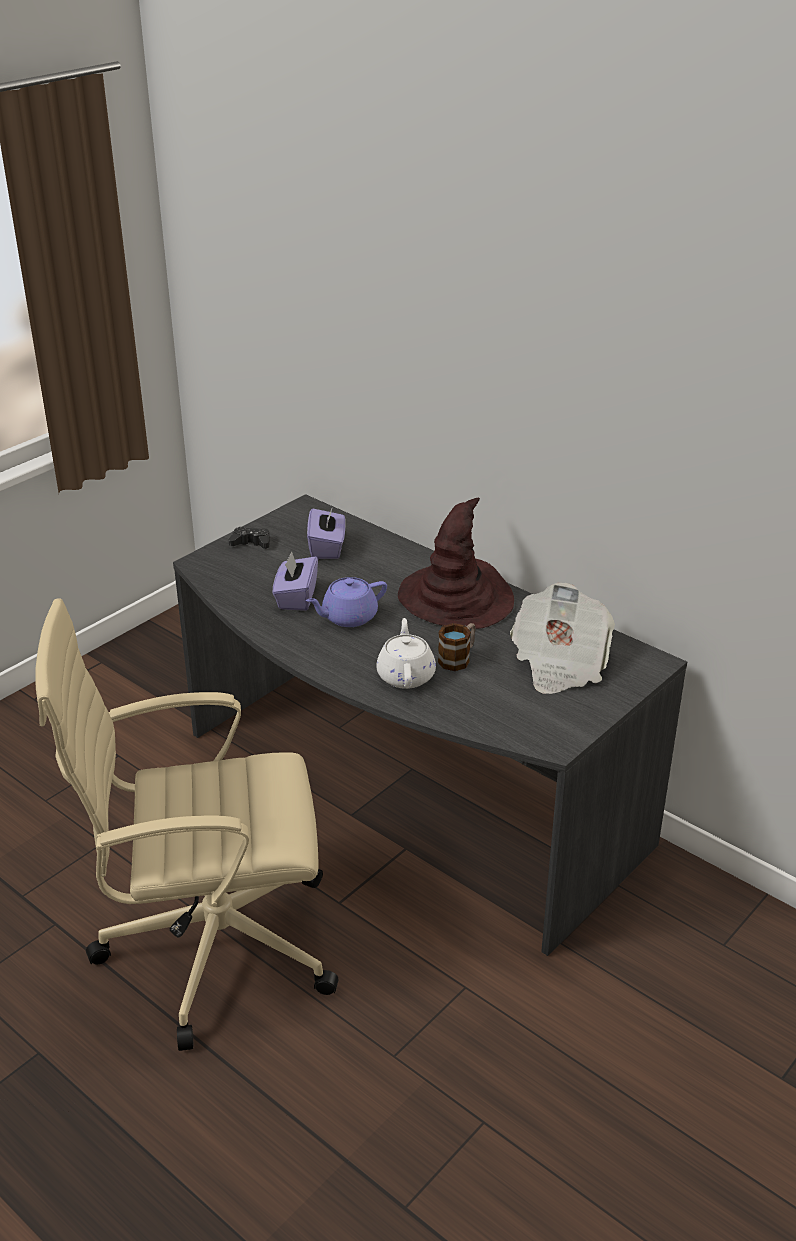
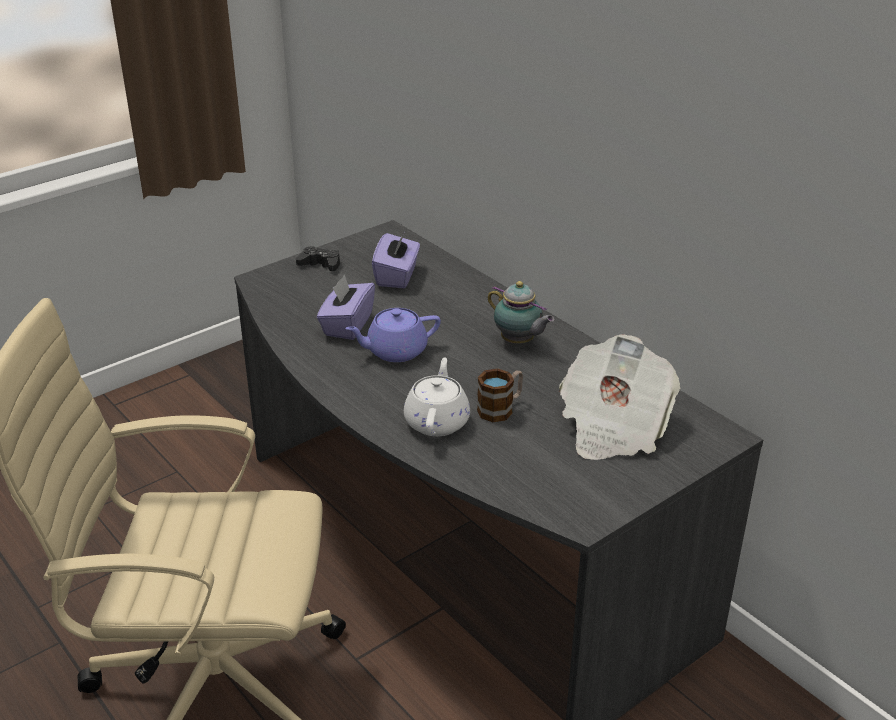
camera: 10 degrees right, 0 degrees up
brown hat [398,498,514,629] -> teapot [488,281,554,344]

